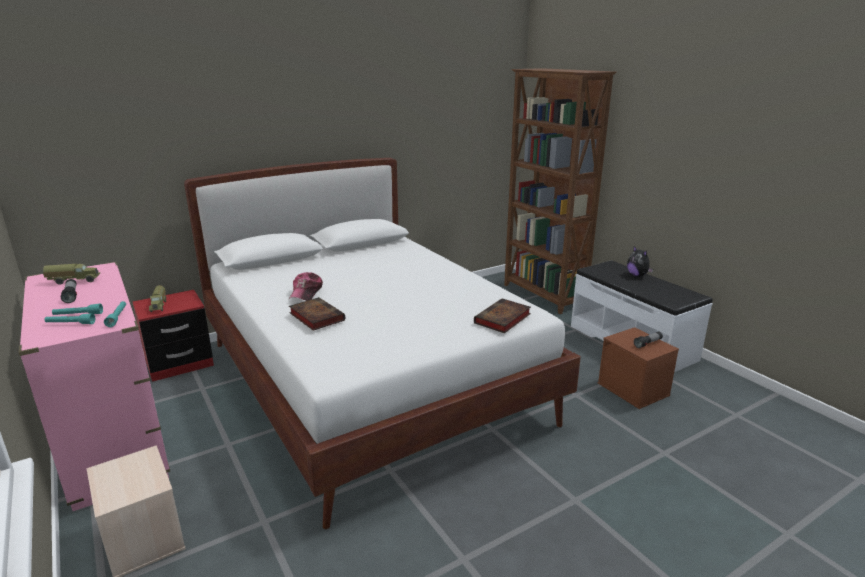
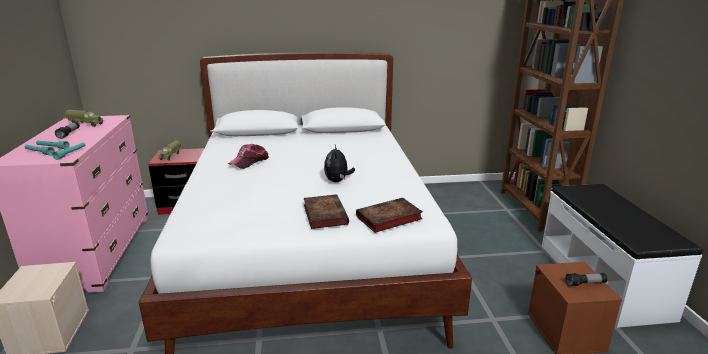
camera: 25 degrees right, 0 degrees up
book [289,297,345,331] -> book moved to [304,194,349,229]
plush toy [627,246,653,277] -> plush toy moved to [324,145,355,182]

